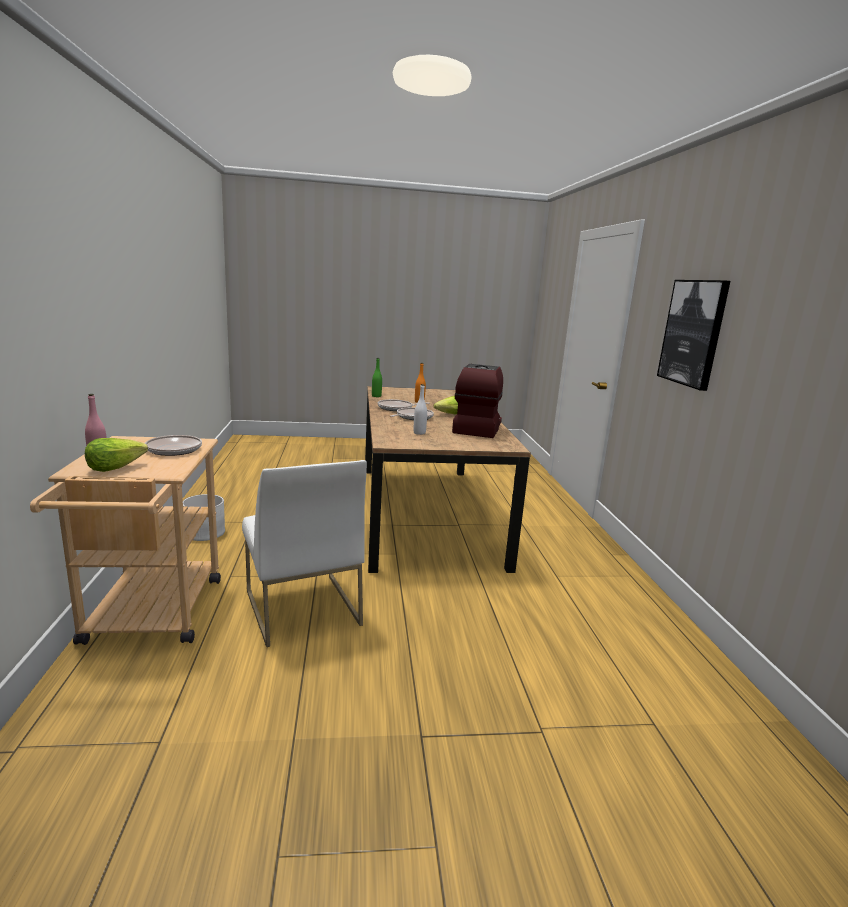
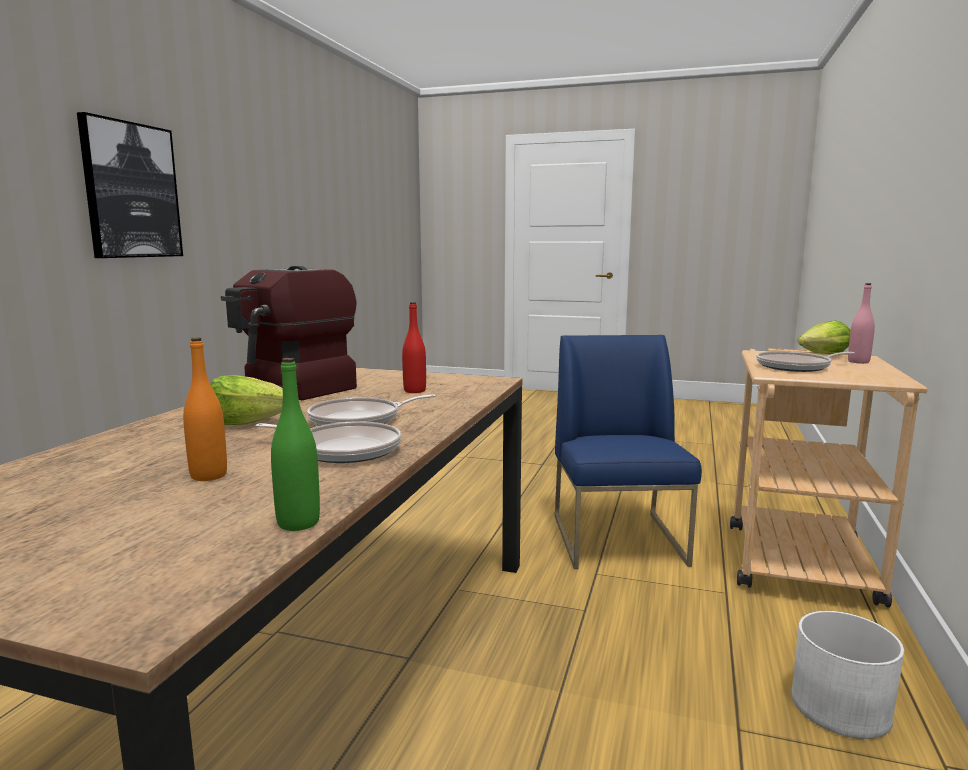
camera: 155 degrees left, 5 degrees down
white chair [242,460,367,647] -> blue chair [555,335,702,569]
white bottle [414,384,427,435] -> red bottle [402,302,426,393]

